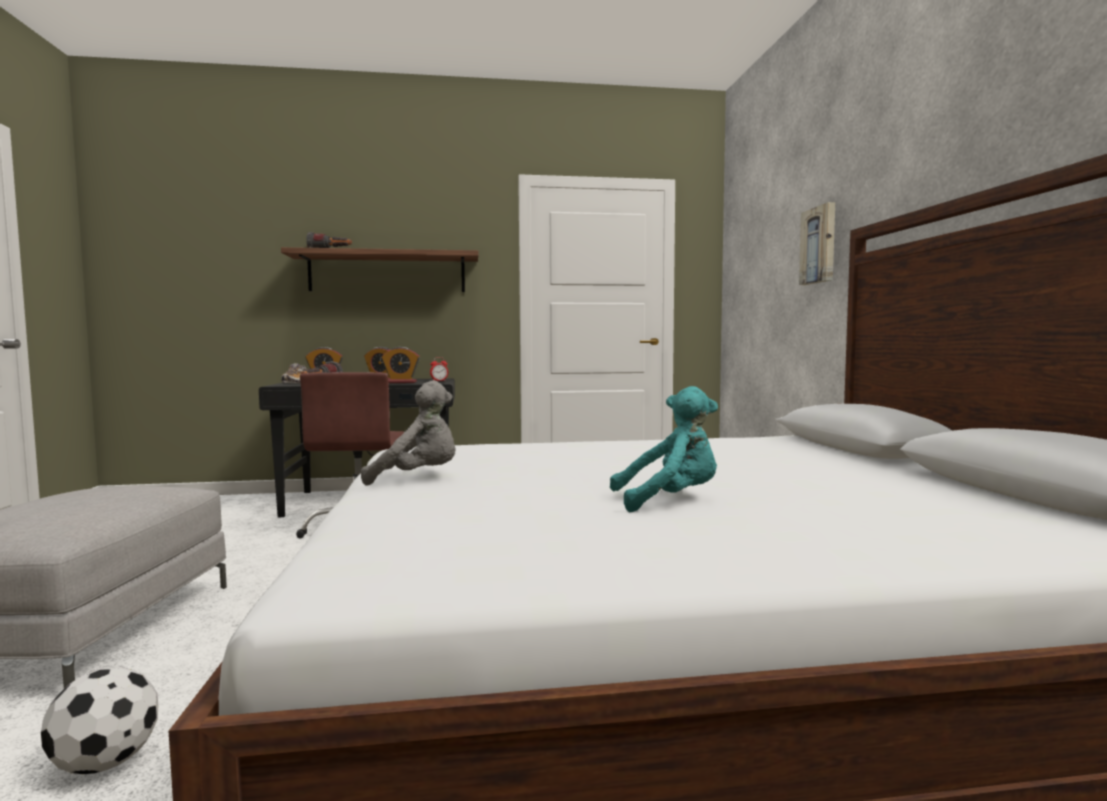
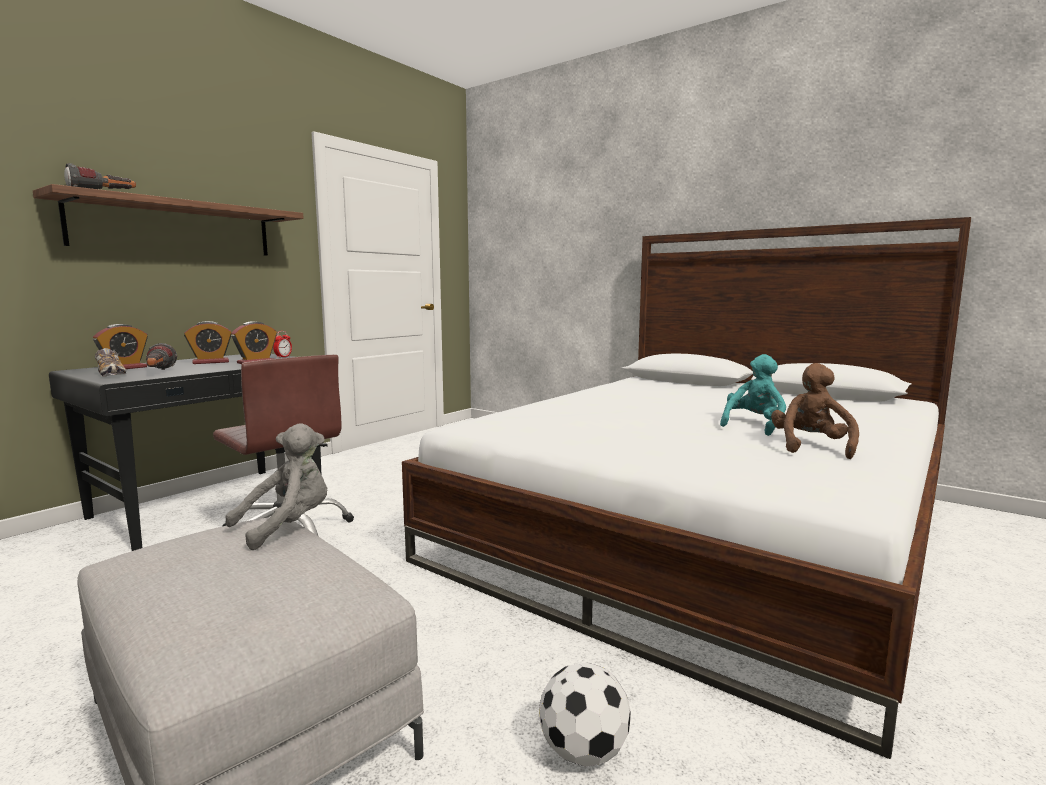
camera: 45 degrees left, 5 degrees up
grey plush toy [361,381,456,486] -> grey plush toy moved to [225,423,327,550]
picture [799,202,835,285] -> none
none -> brown plush toy [771,363,859,459]

